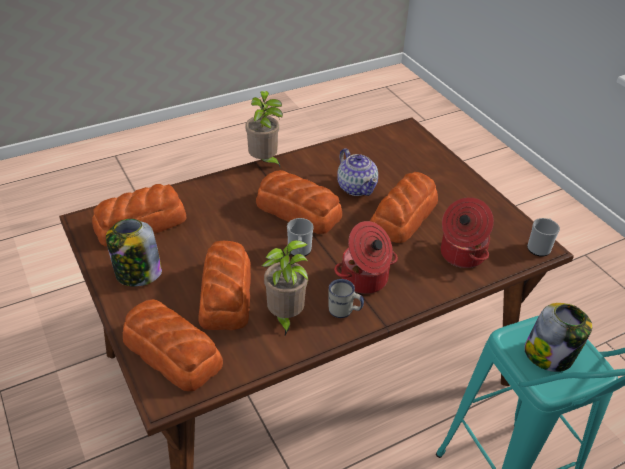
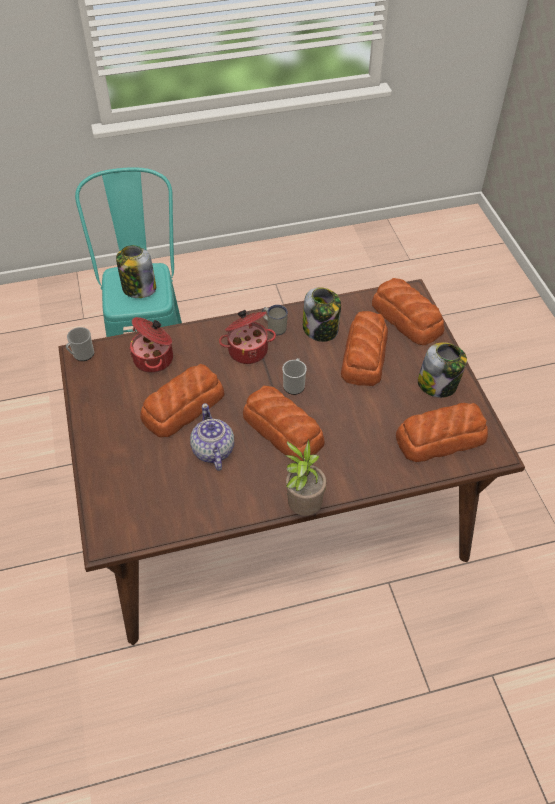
camera: 165 degrees left, 10 degrees up
potted plant [262,240,308,335] -> jar [303,287,341,342]

